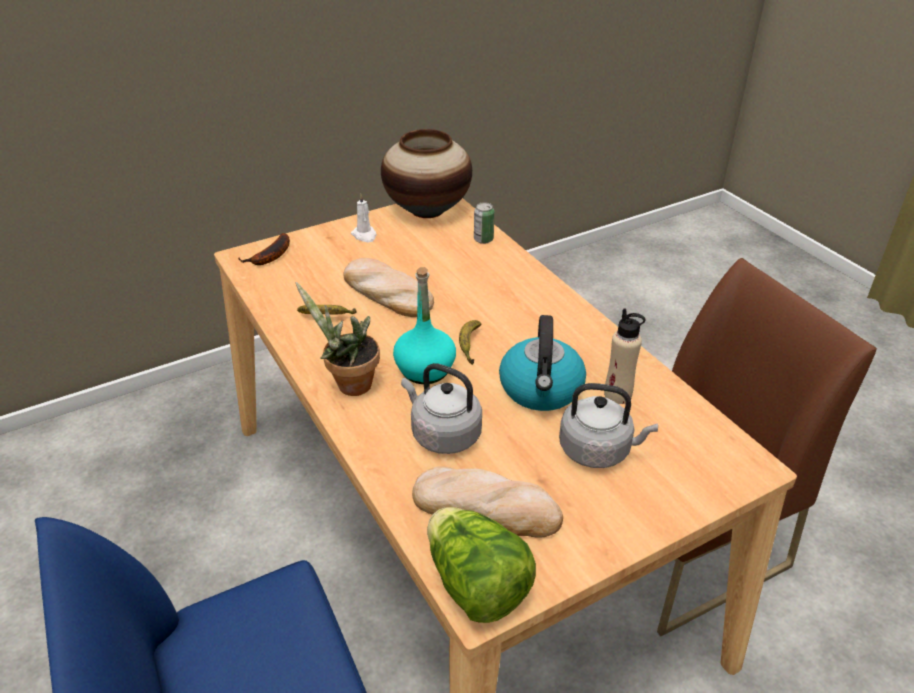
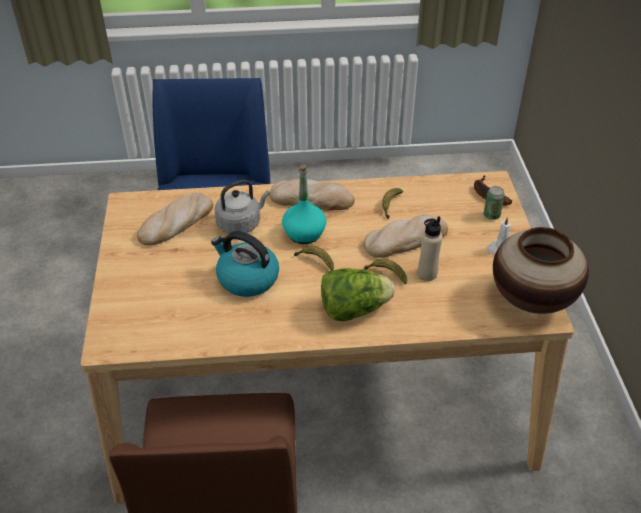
camera: 115 degrees right, 5 degrees up
potted plant [296,282,380,396] -> bread [269,179,355,211]
lettuce [427,507,536,623] -> lettuce moved to [321,268,395,321]
can [474,202,495,244] -> can moved to [484,186,505,220]
grey kettle [559,383,658,468] -> none
beige bottle [604,308,645,404] -> beige bottle moved to [418,216,443,281]
none -> banana [364,259,407,285]

